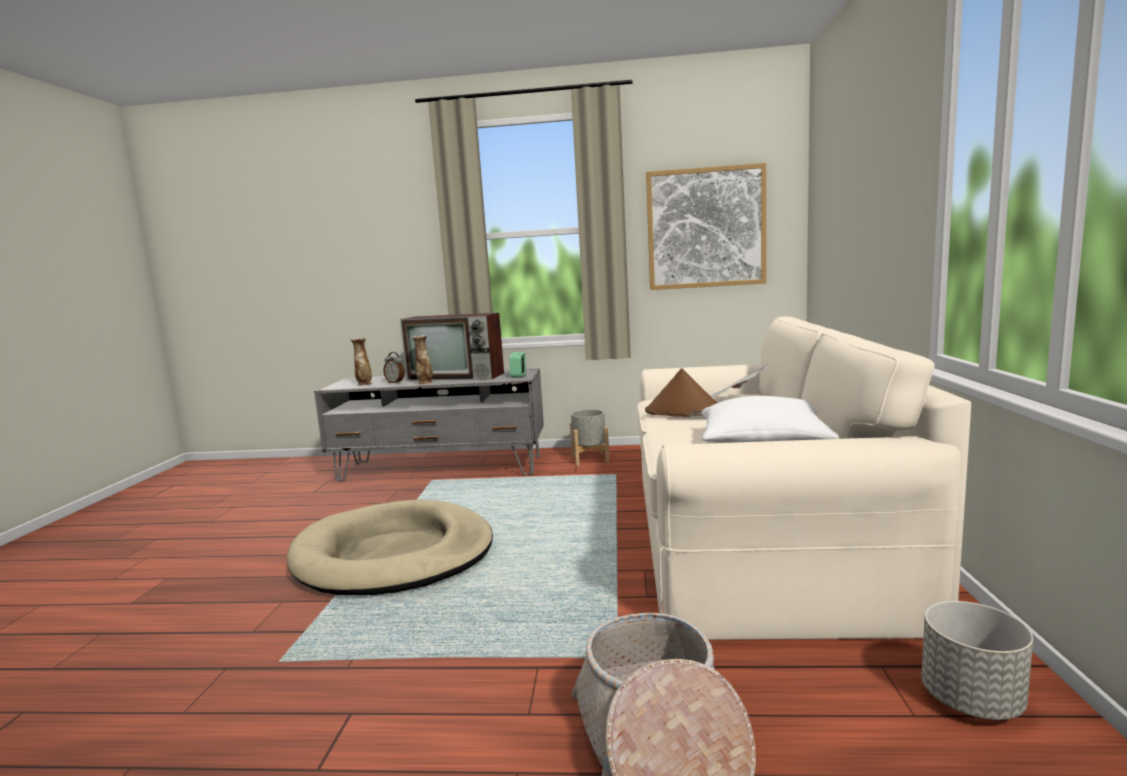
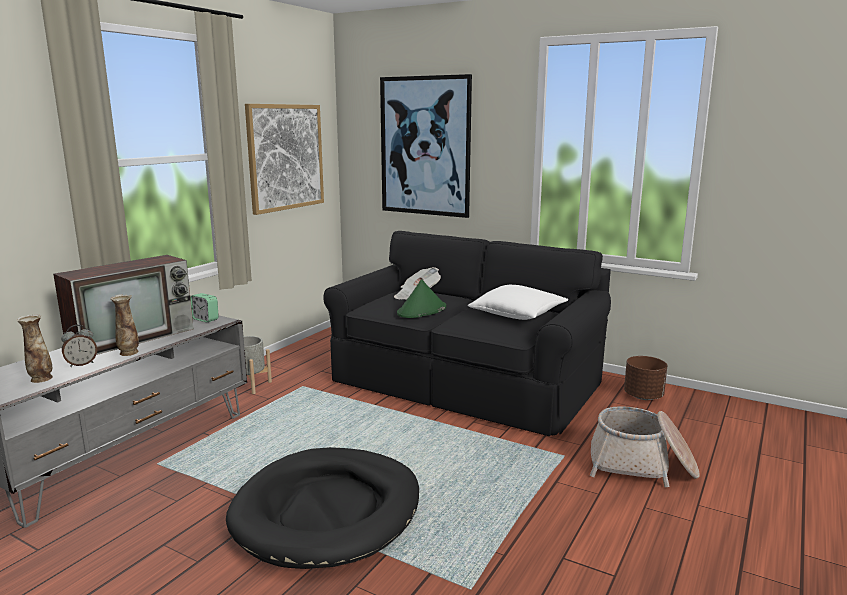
camera: 65 degrees left, 5 degrees up
beige dog bed [287,500,493,595] -> black dog bed [226,447,419,569]
beige sofa [638,316,971,640] -> black sofa [323,231,611,436]
brown hat [645,368,717,417] -> green hat [397,279,446,318]
grey planter [921,601,1033,720] -> brown planter [624,356,667,400]
none -> picture [380,74,472,218]

